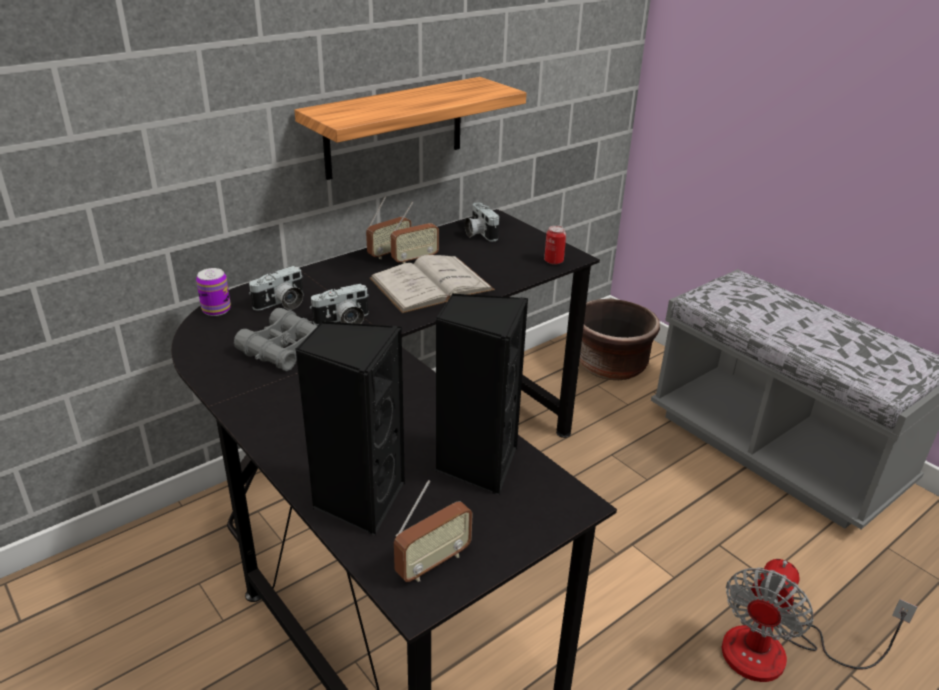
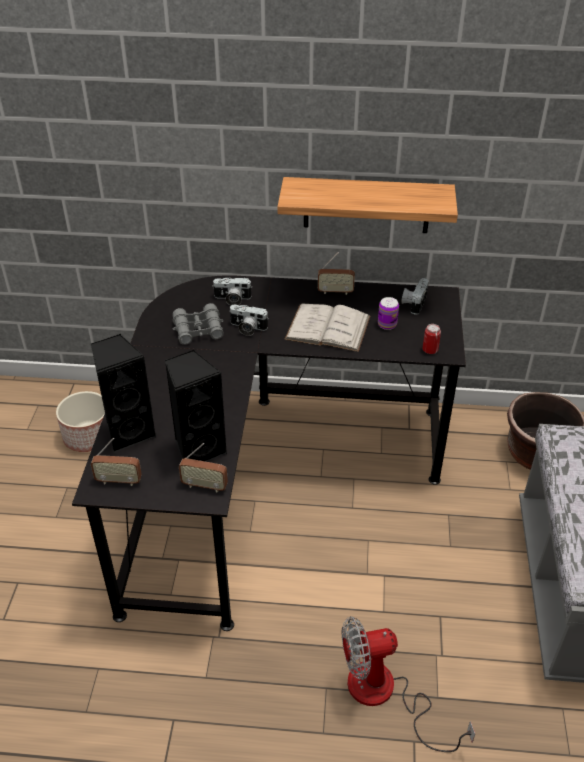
camera: 45 degrees right, 10 degrees up
can [196,268,231,316] -> can moved to [378,297,399,330]
radio [391,202,439,264] -> radio moved to [179,443,228,493]
none -> planter [56,391,105,452]

